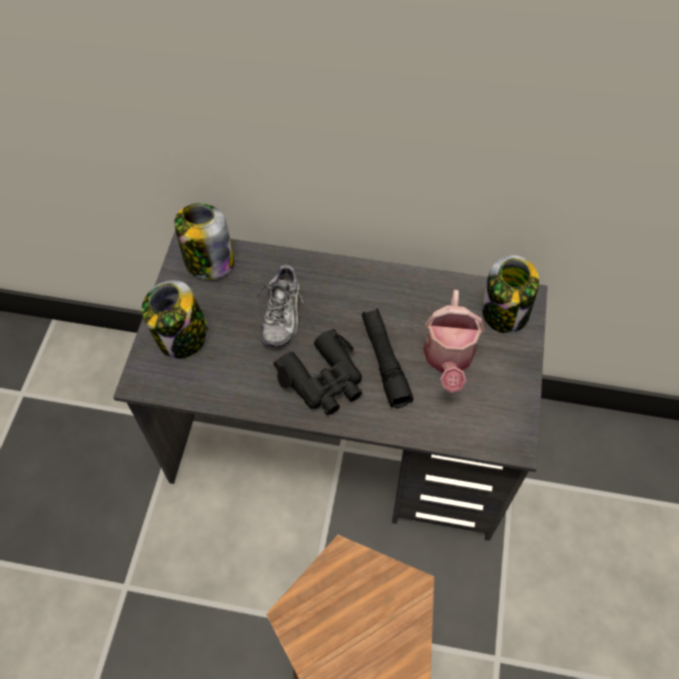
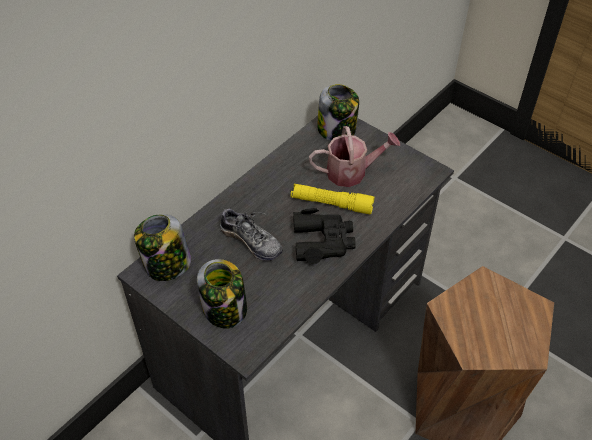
camera: 60 degrees left, 10 degrees down
black flashlight [362,309,414,408] -> yellow flashlight [291,184,374,214]
watering can [423,290,485,393] -> watering can turned 45 degrees counterclockwise [309,126,400,187]

